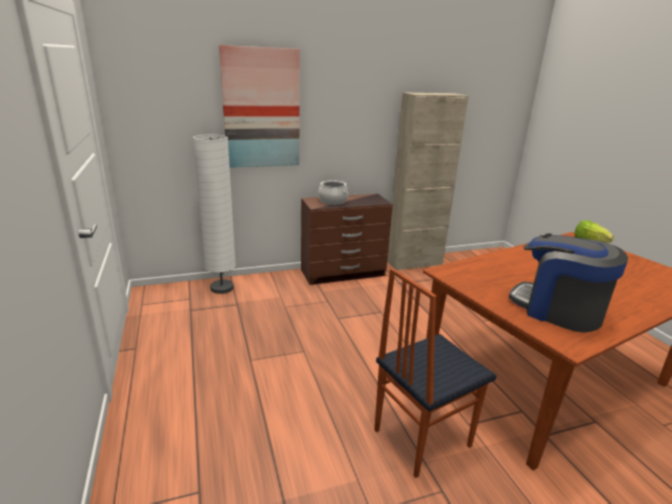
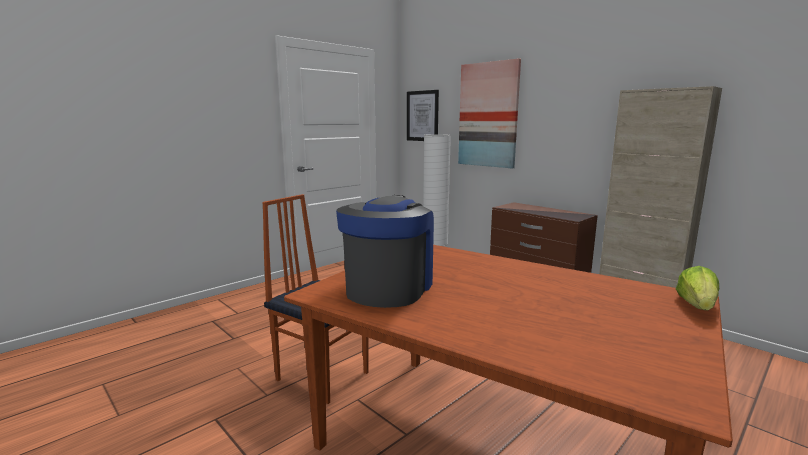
camera: 65 degrees right, 10 degrees down
cooking pot [318,180,348,205] -> none
none -> picture [407,90,439,141]

